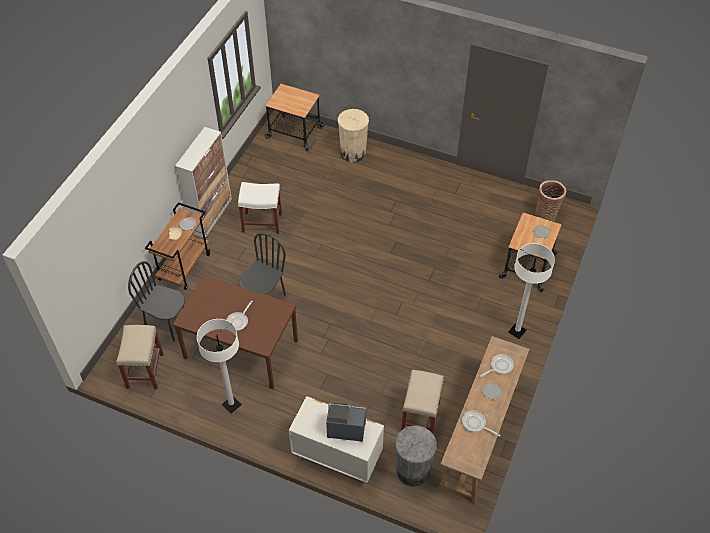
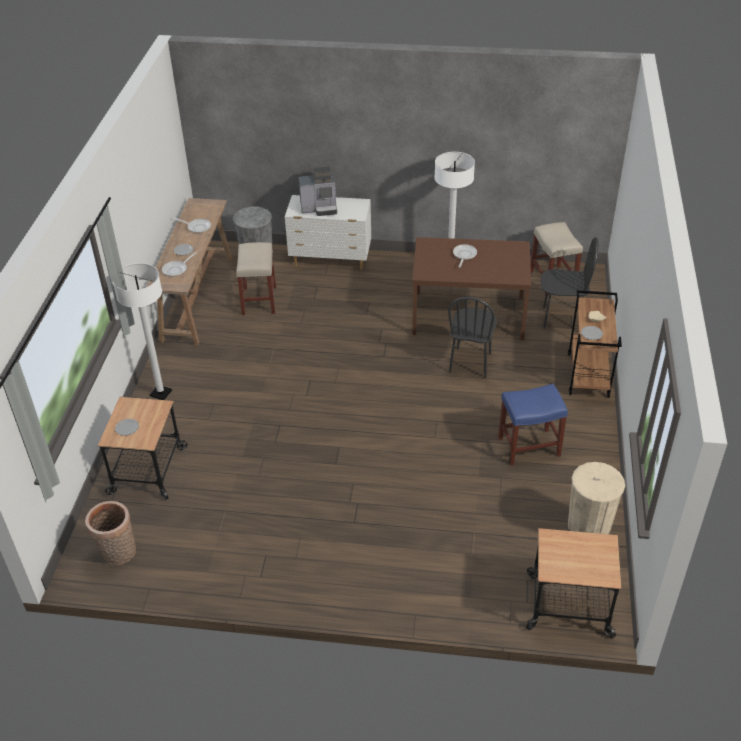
camera: 165 degrees right, 10 degrees down
cabinet [175,127,232,238] -> none
white stool [238,182,282,234] -> blue stool [498,384,568,465]
beige trash can [338,109,369,163] -> beige trash can moved to [567,462,625,534]

